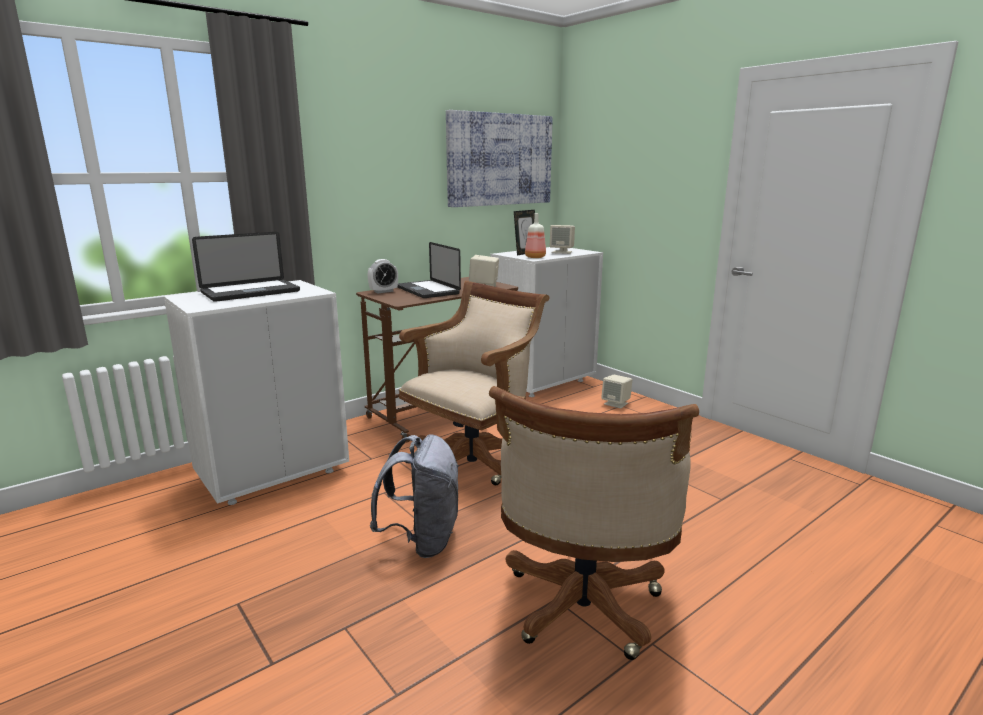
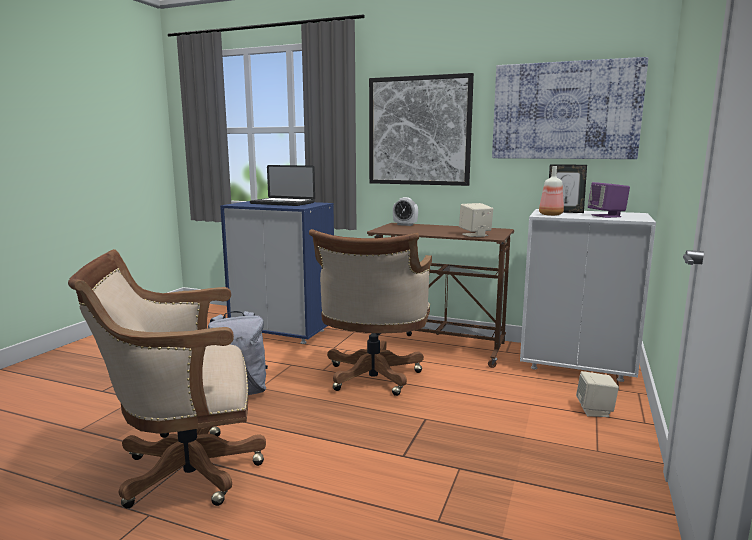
camera: 60 degrees right, 5 degrees down
white cabinet [164,280,349,505] -> blue cabinet [220,201,334,344]
laptop [398,242,461,298] -> none
office chair [399,281,549,485] -> office chair turned 90 degrees clockwise [309,229,432,396]
beige speaker [550,225,575,254] -> purple speaker [588,182,630,218]
none -> picture [369,73,474,186]

